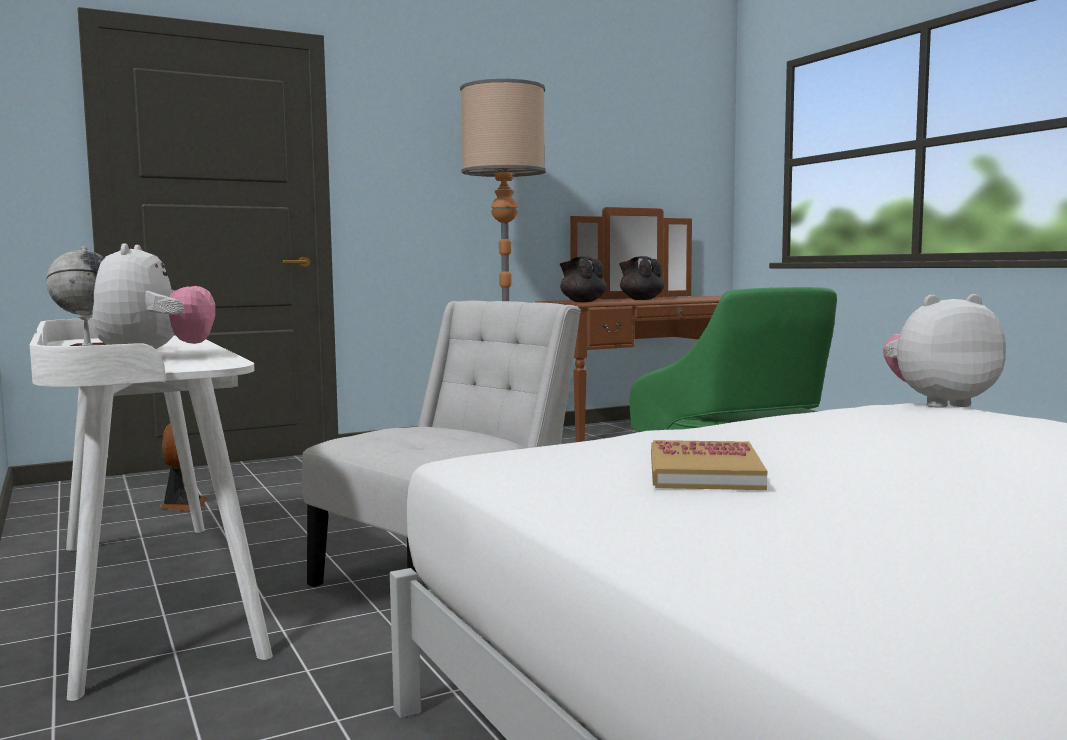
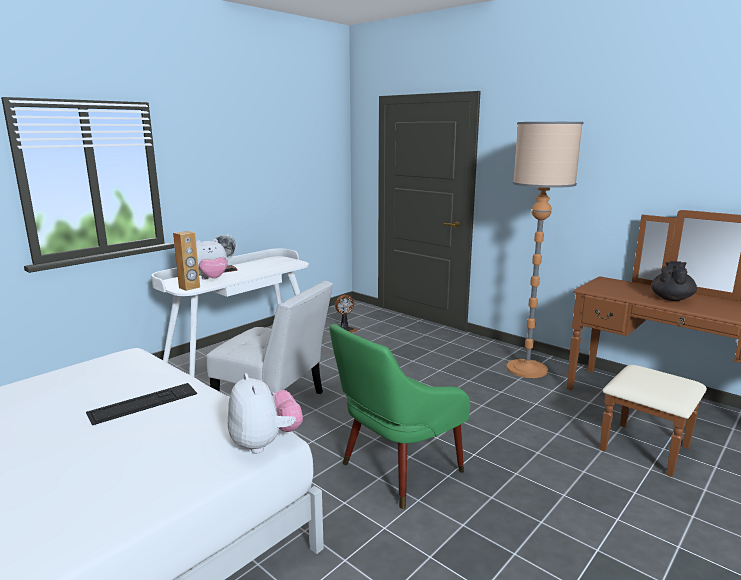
camera: 70 degrees right, 10 degrees up
black teapot [560,256,607,302] -> none
book [651,440,767,490] -> none
none -> keyboard [86,383,197,425]
none -> brown speaker [173,231,200,291]

